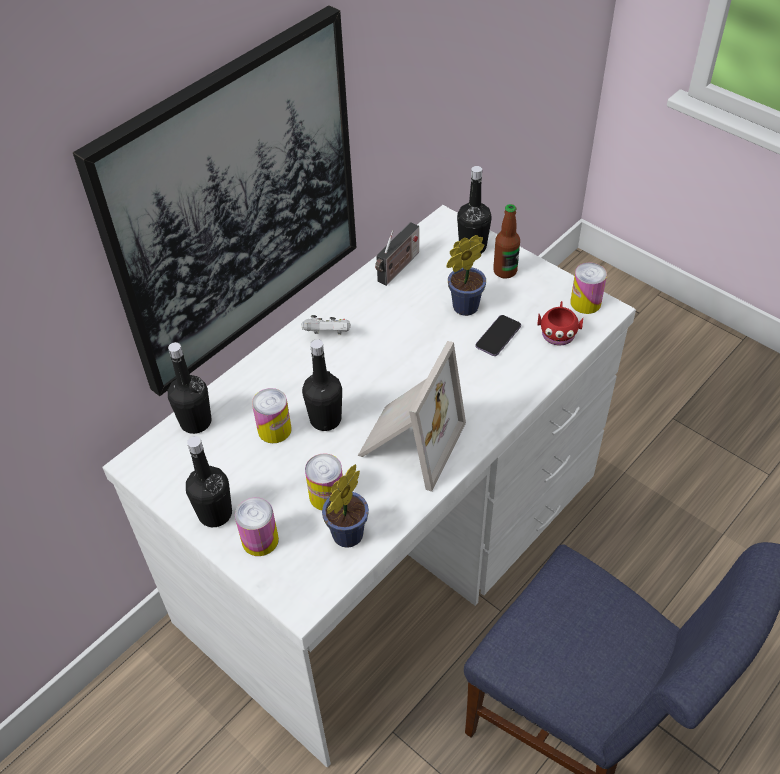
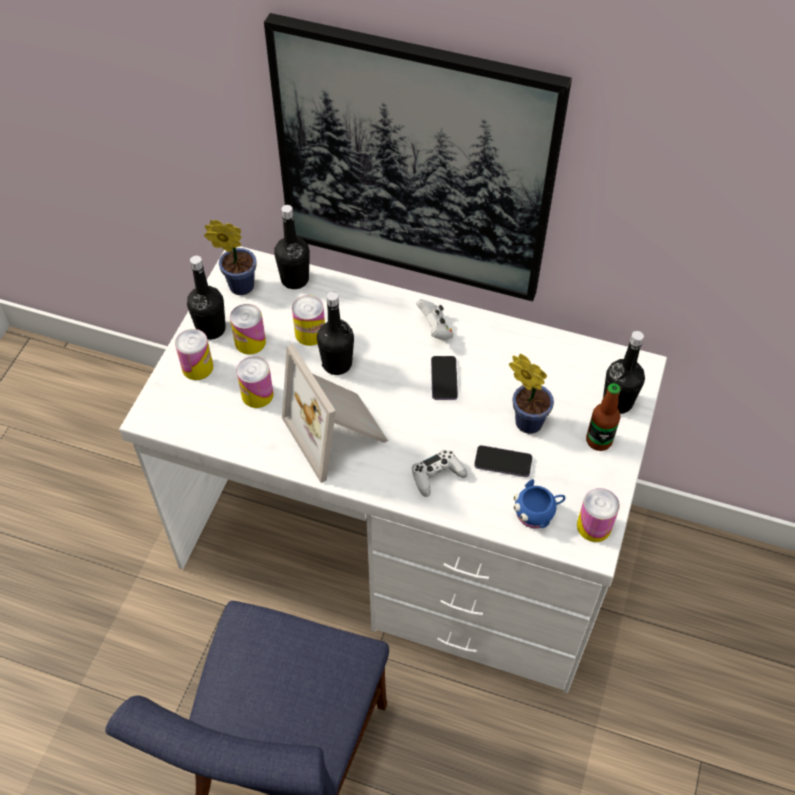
camera: 65 degrees right, 5 degrees up
potted plant [322,464,369,548] -> potted plant moved to [204,220,257,295]
picture frame [358,341,466,492] -> picture frame turned 60 degrees clockwise [282,344,388,483]
radio [375,222,419,286] -> none
red mug [537,301,583,345] -> blue mug [514,479,565,528]
none -> can [230,304,266,355]
none -> white game controller [412,450,467,497]
none -> phone [431,356,458,400]

